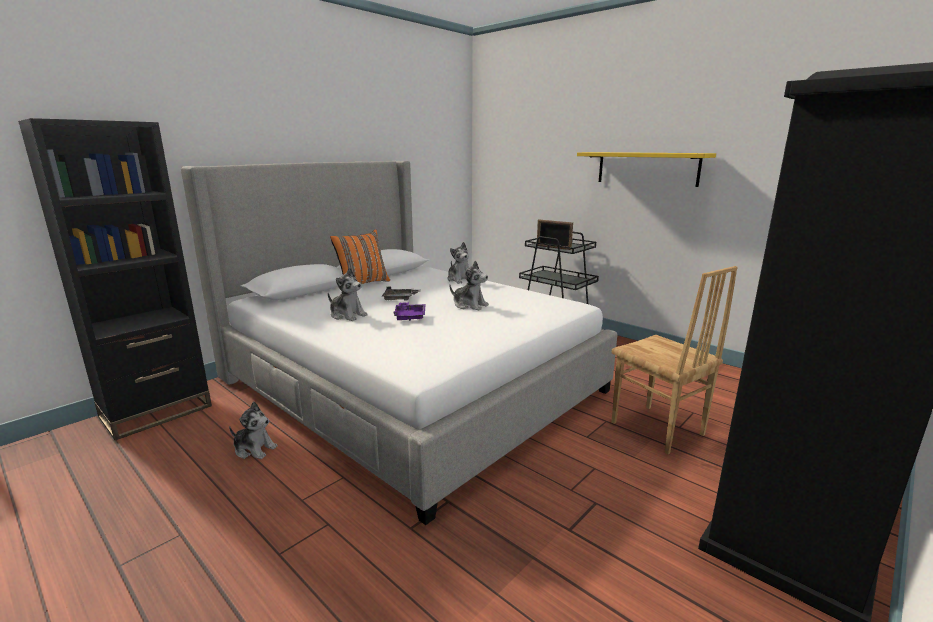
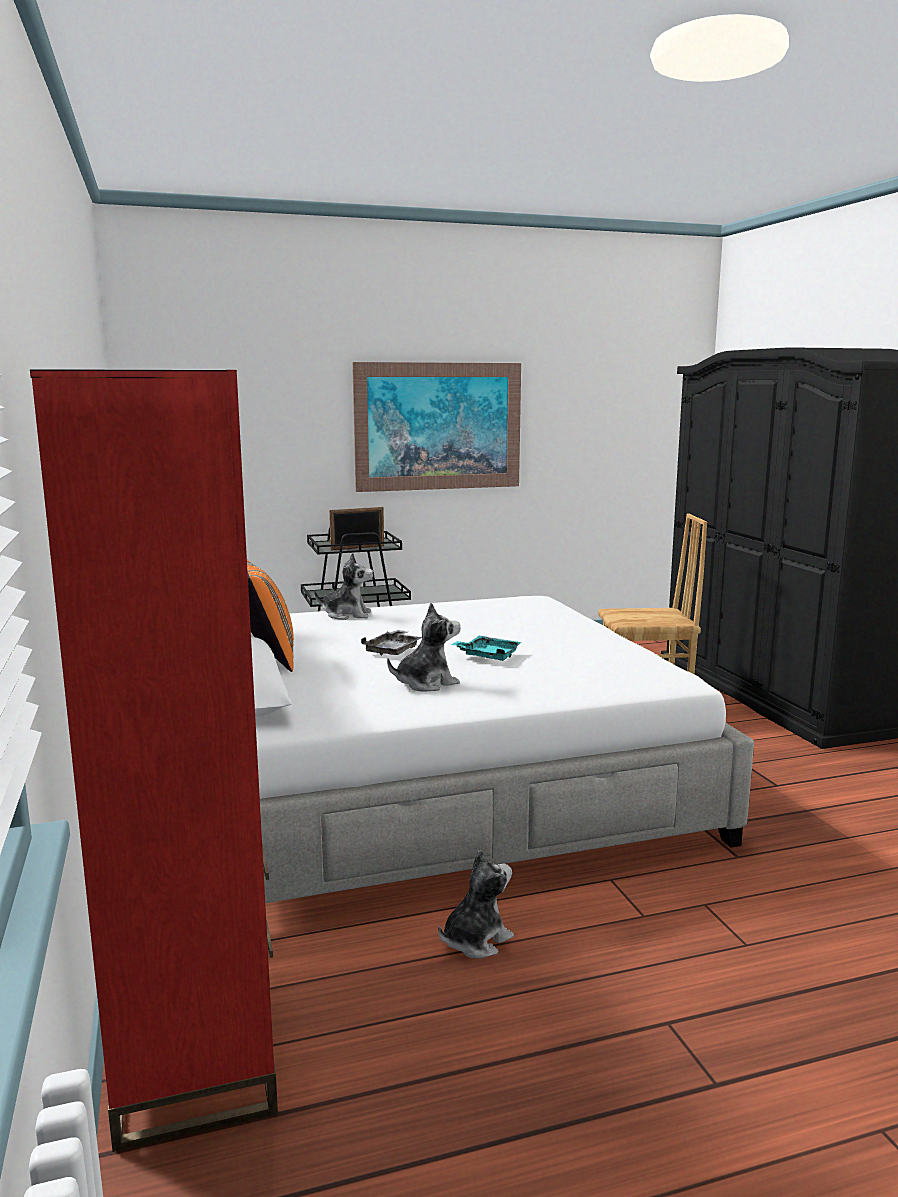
camera: 60 degrees left, 5 degrees down
black bookcase [18,118,212,440] -> red bookcase [30,369,278,1152]
purple tray [394,302,425,321] -> turquoise tray [451,635,522,661]
plush toy [449,260,489,310] -> none
yellow shelf [577,152,716,187] -> picture [352,362,521,492]

